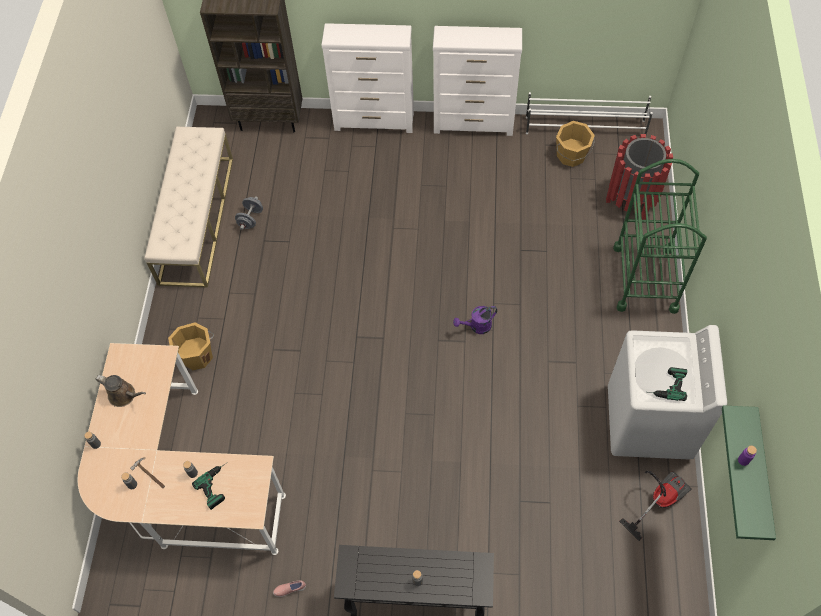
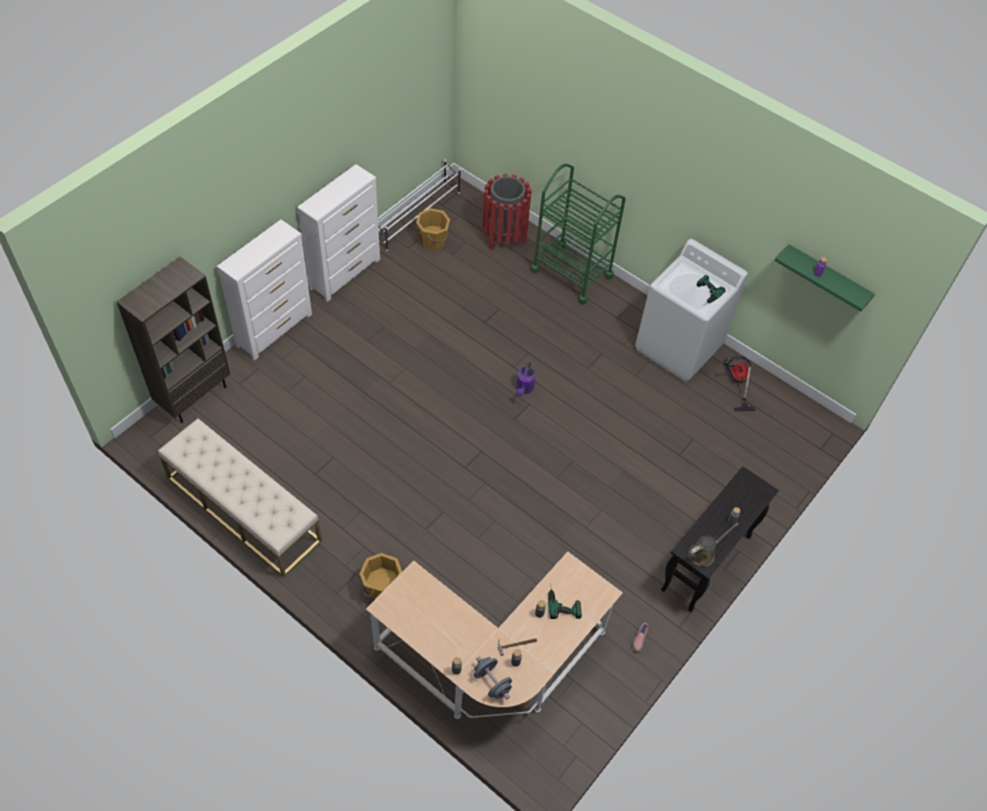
camera: 60 degrees left, 5 degrees down
brown watering can [95,375,146,407] -> brown watering can moved to [689,523,739,566]
grey dumbbell [235,196,263,230] -> grey dumbbell moved to [474,656,512,700]

